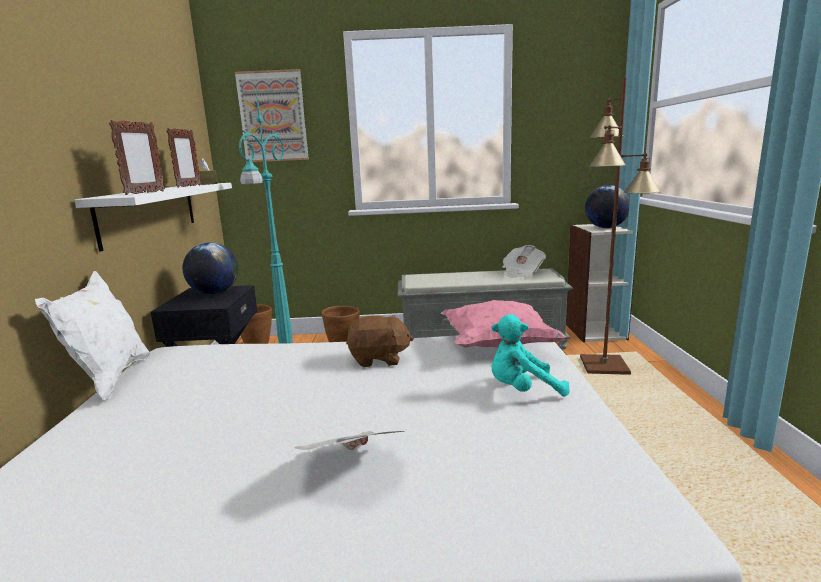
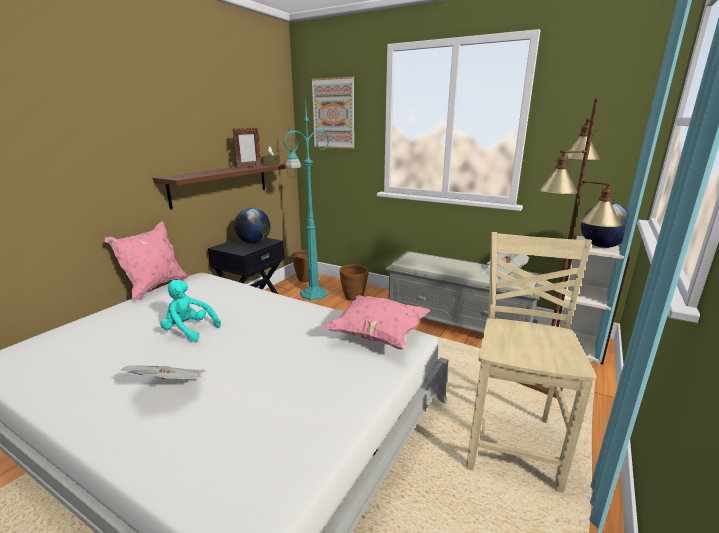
camera: 30 degrees right, 5 degrees up
white pillow [35,271,150,400] -> pink pillow [105,221,188,300]
white shelf [75,183,232,252] -> brown shelf [153,163,287,209]
picture frame [109,120,165,195] -> none
brown plush toy [346,315,414,367] -> none
turquoise plush toy [491,314,570,396] -> turquoise plush toy moved to [160,280,221,342]
none -> beige chair [466,232,597,493]

